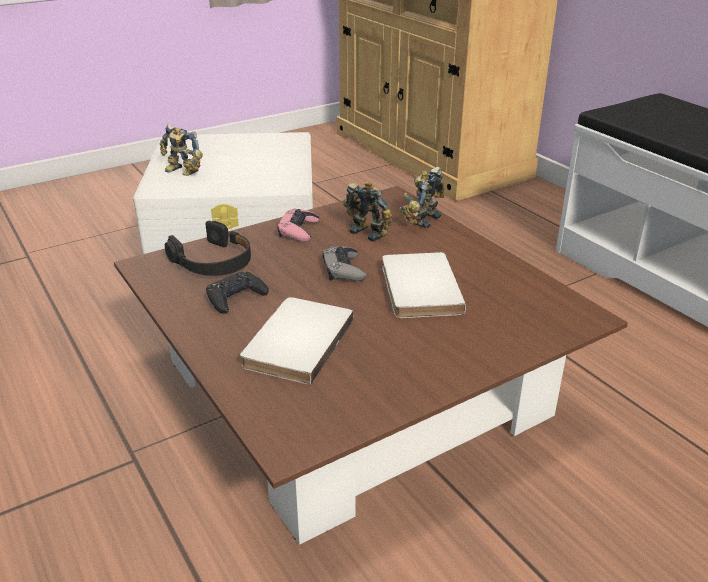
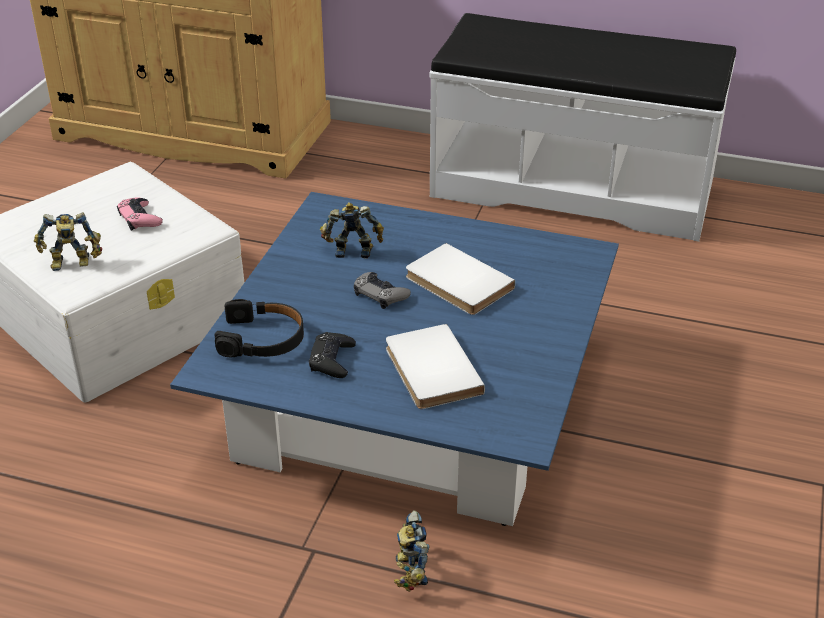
camera: 40 degrees left, 5 degrees up
brown coffee table [114,186,628,545] -> blue coffee table [170,192,619,526]
pink game controller [277,208,319,242] -> pink game controller moved to [117,198,163,231]
toy robot [399,167,445,228] -> toy robot moved to [394,510,430,592]

